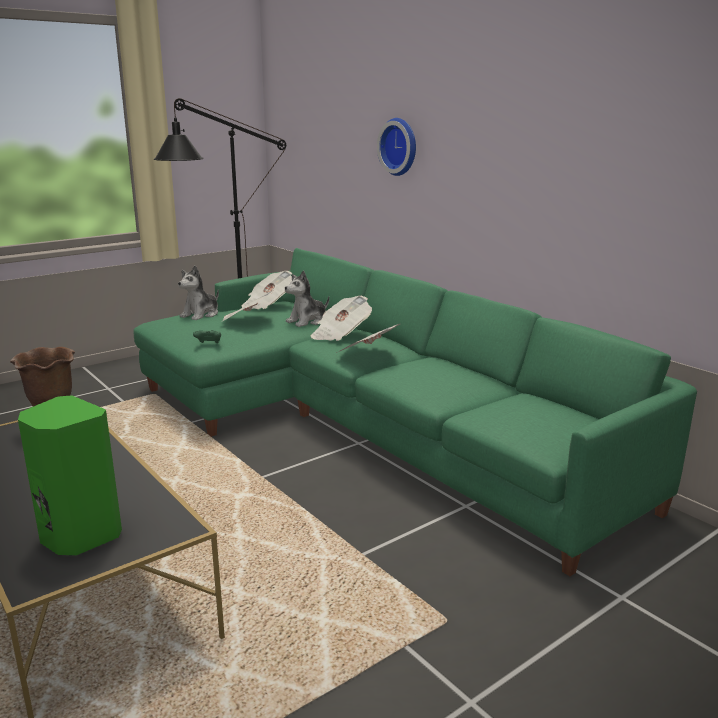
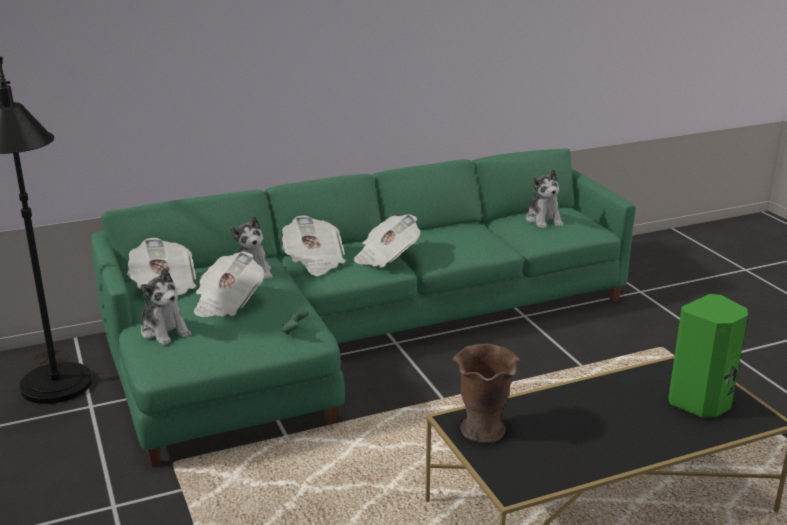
camera: 75 degrees left, 5 degrees up
wall clock [377,118,416,176] -> none
none -> plush toy [526,169,563,229]

